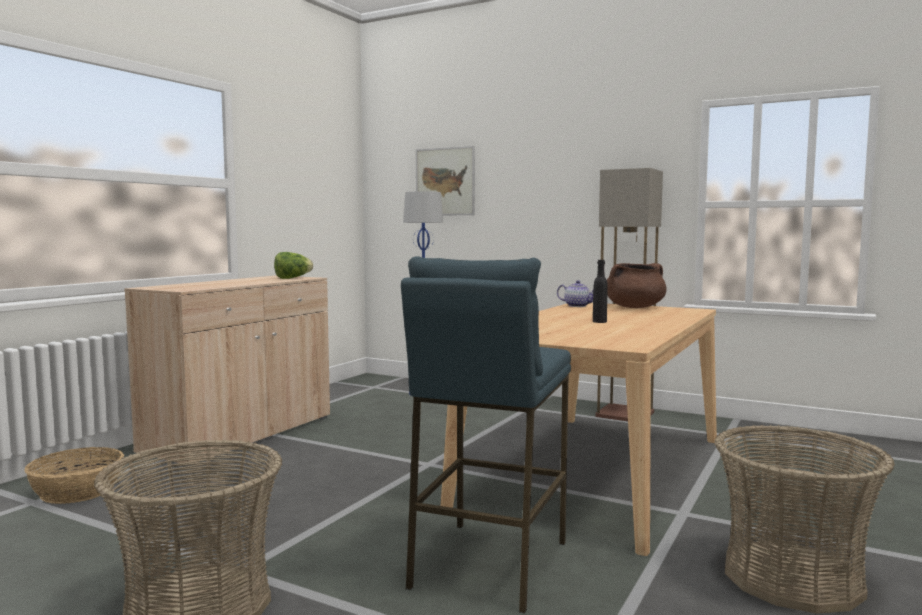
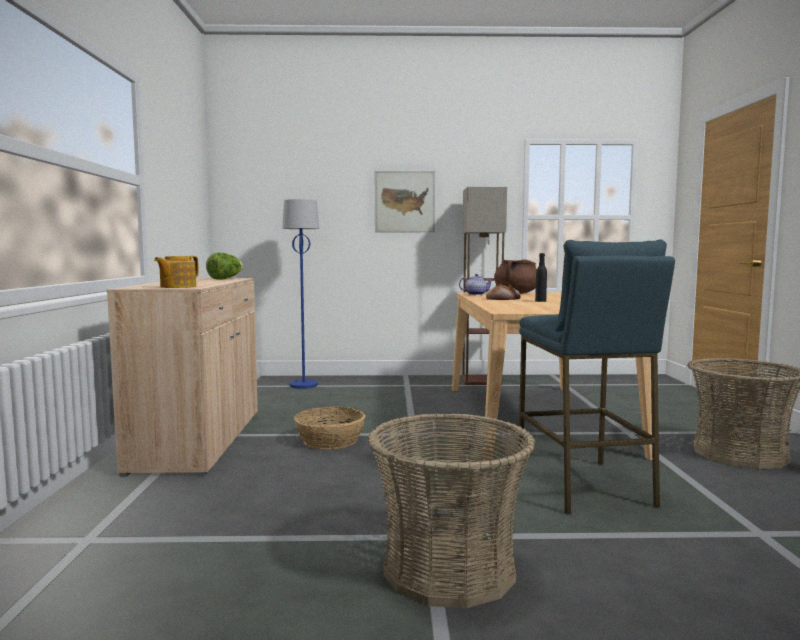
camera: 30 degrees left, 0 degrees up
basket [25,447,124,504] -> basket moved to [294,406,365,449]
picture [416,146,475,216] -> picture moved to [375,171,435,232]
none -> teapot [154,256,199,288]
none -> bread [486,284,521,300]

